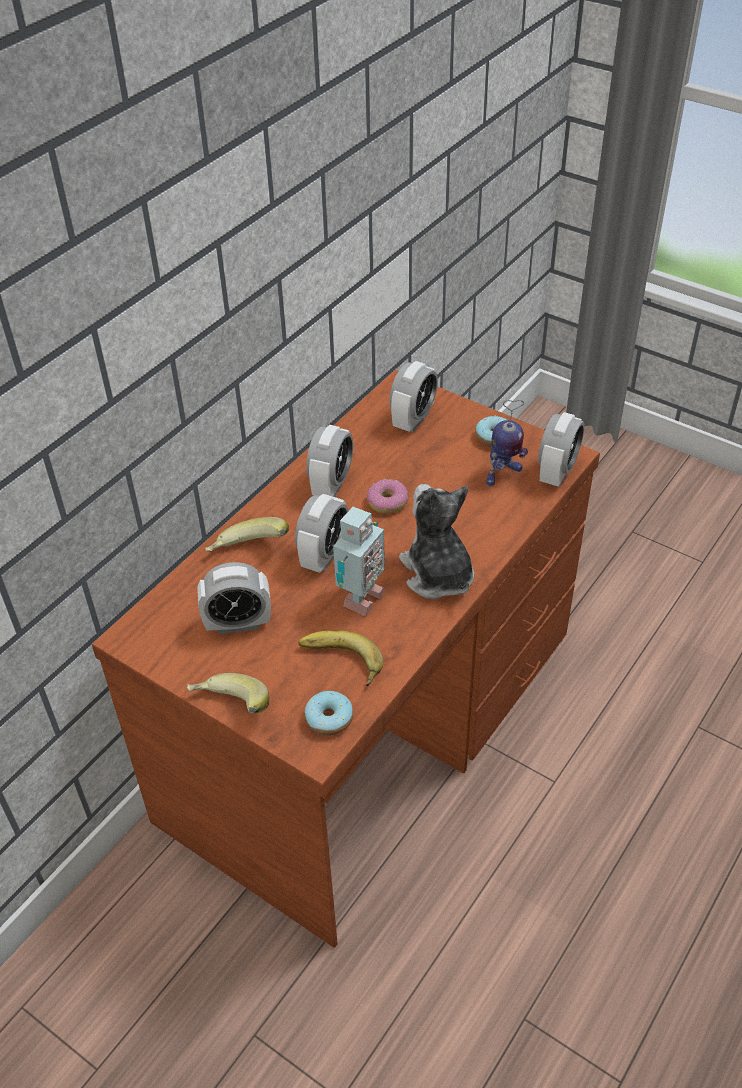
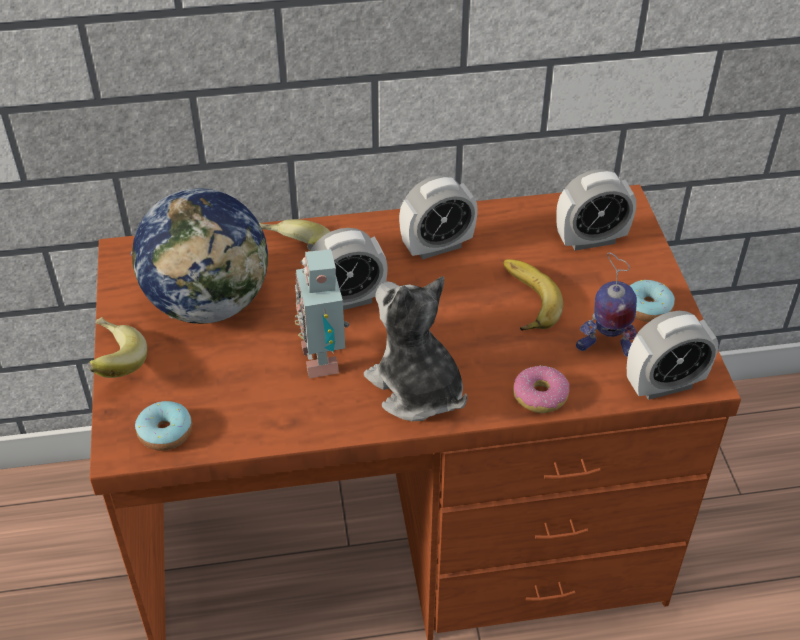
camera: 45 degrees right, 0 degrees up
alarm clock [198,562,271,634] -> globe [131,188,268,324]
banana [299,630,383,686] -> banana moved to [503,259,563,331]
toy robot [333,507,385,616] -> toy robot turned 90 degrees clockwise [295,249,349,378]
donut [367,479,408,514] -> donut moved to [513,365,570,413]
plush toy [399,484,475,599] -> plush toy turned 60 degrees counterclockwise [364,276,467,421]

